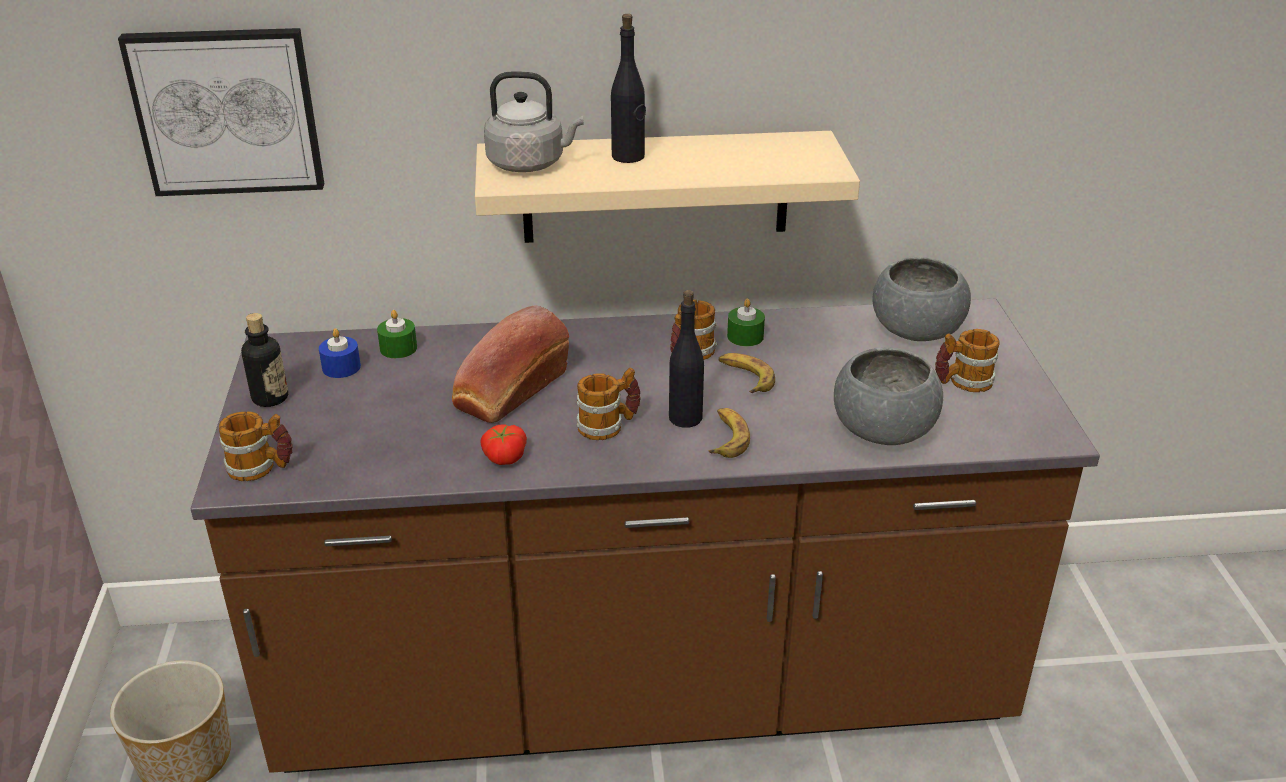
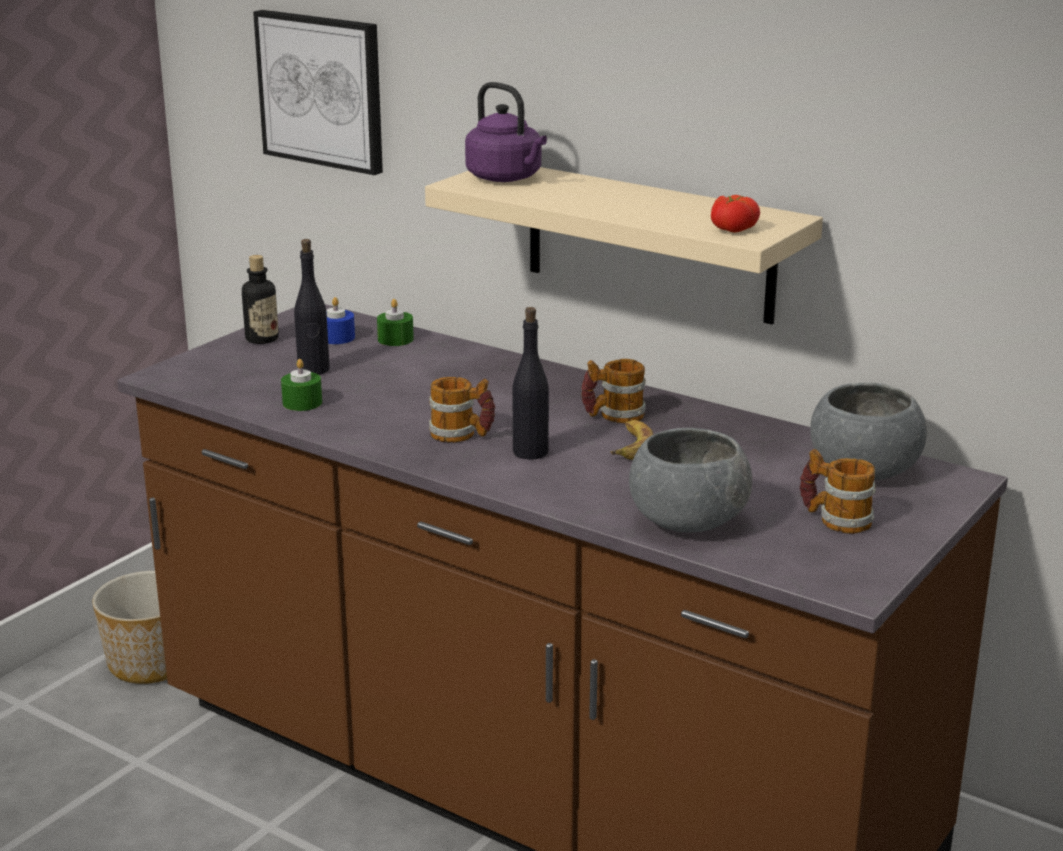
camera: 40 degrees right, 10 degrees down
mug [219,411,293,481] -> none
bread [452,305,569,423] -> none
tomato [480,424,527,465] -> tomato moved to [711,195,760,233]
grey kettle [484,71,584,172] -> purple kettle [465,82,547,182]
black bottle [611,14,646,163] -> black bottle moved to [294,239,330,375]
banana [708,408,750,458] -> none
green candle [727,299,765,346] -> green candle moved to [281,359,322,411]

